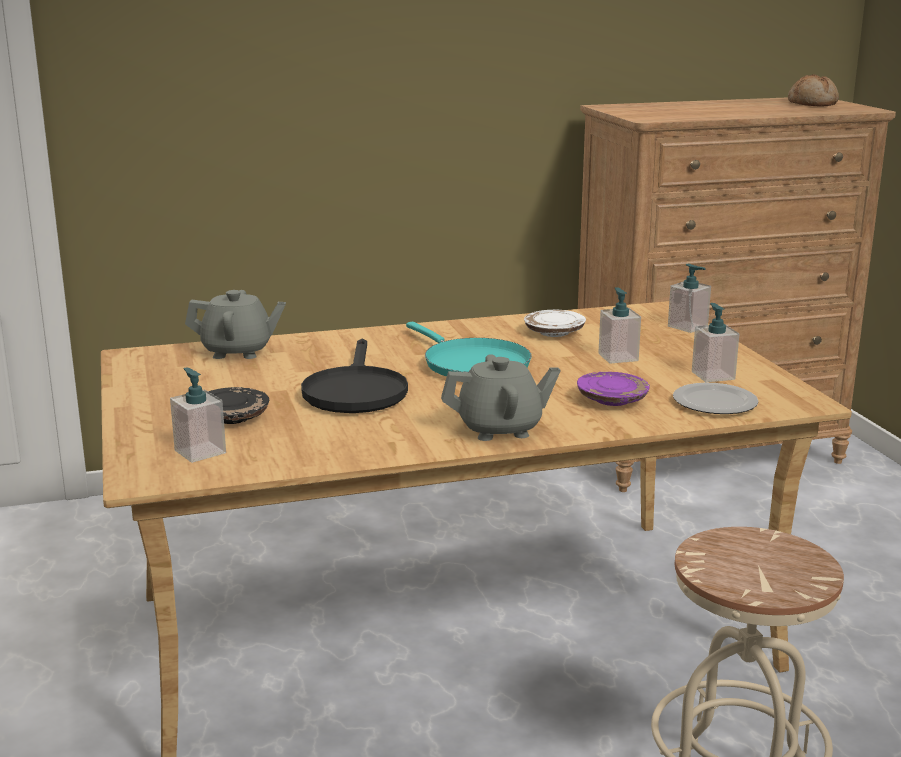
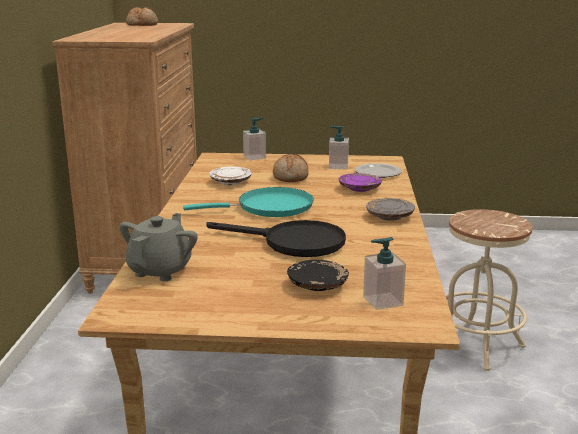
camera: 70 degrees left, 0 degrees up
grey teapot [441,354,560,441] -> grey plate [366,198,415,221]
soap dispenser [598,287,641,364] -> bread [273,154,309,182]

